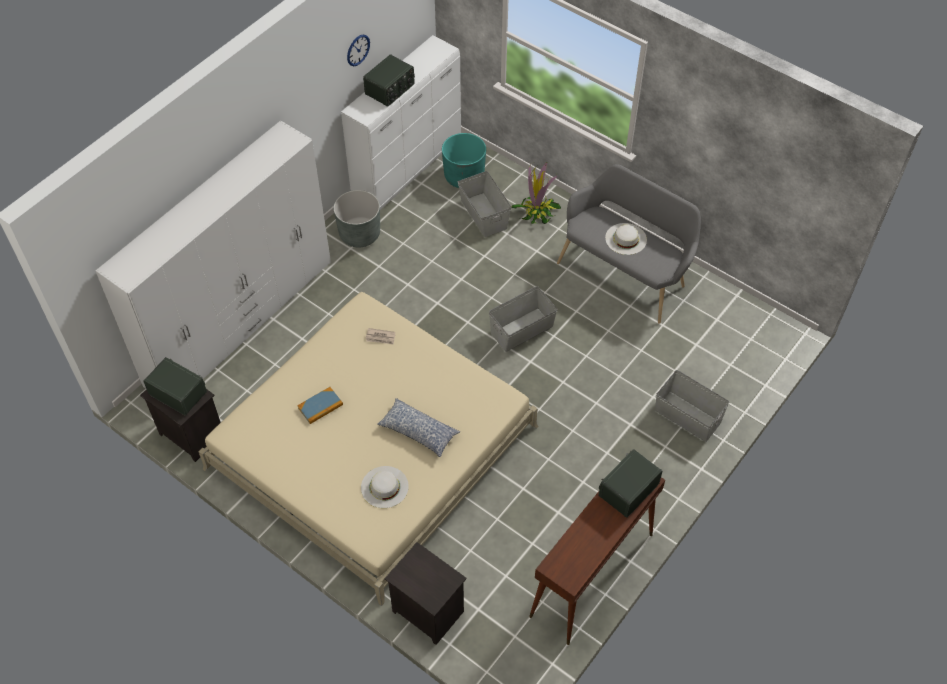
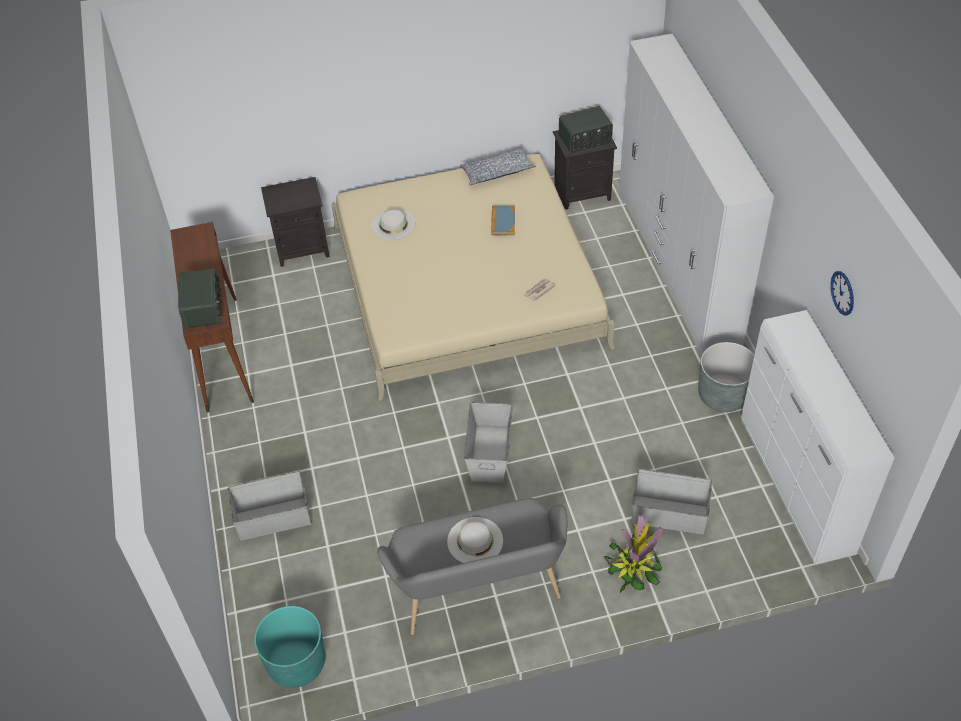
camera: 130 degrees right, 5 degrees down
radio [363,54,415,107] -> none
pillow [377,398,460,457] -> pillow moved to [460,147,536,186]
turquoise planter [442,133,486,188] -> turquoise planter moved to [254,606,325,688]

